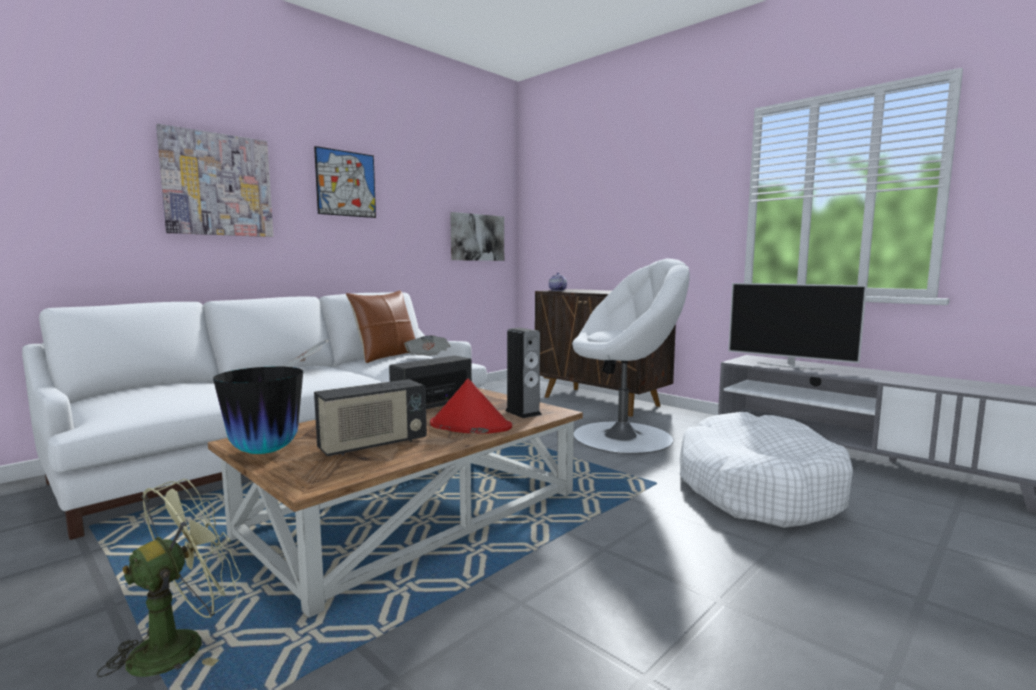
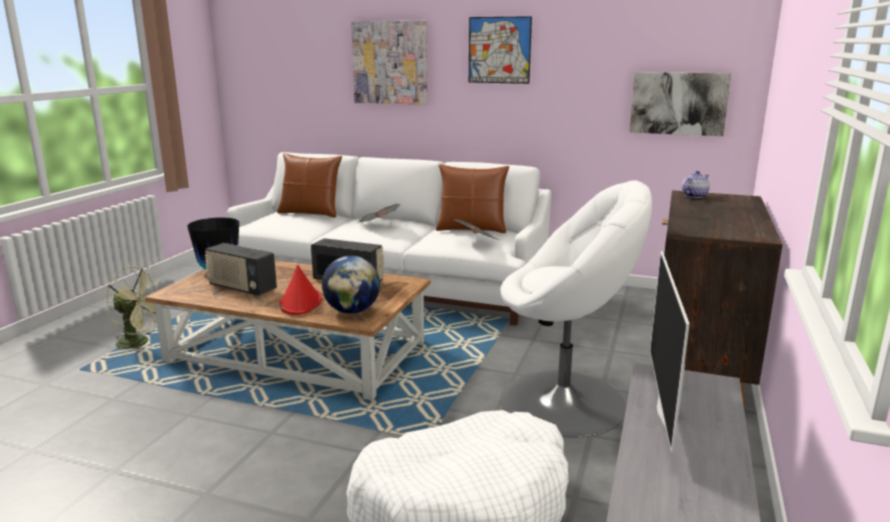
camera: 65 degrees right, 10 degrees up
speaker [505,328,542,418] -> globe [322,256,380,314]
white armchair [572,259,690,454] -> white armchair turned 45 degrees counterclockwise [500,180,652,438]
none -> brown pillow [277,153,342,218]

